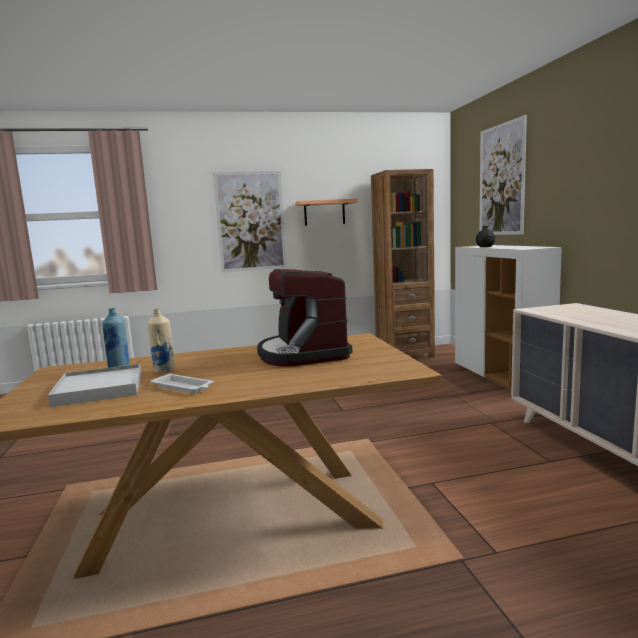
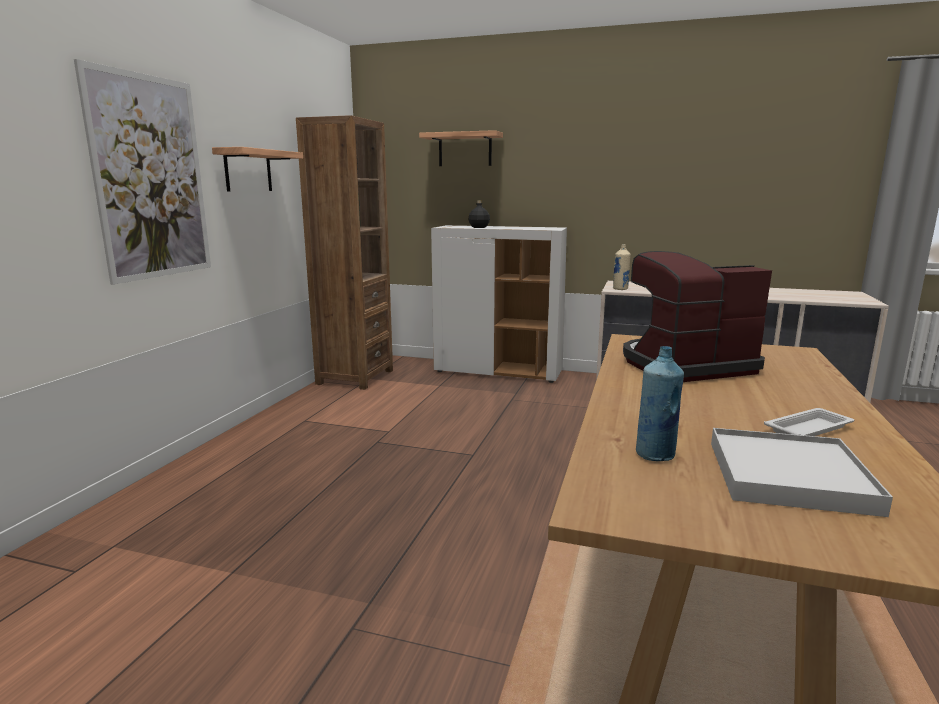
camera: 60 degrees left, 5 degrees up
beige bottle [147,308,175,373] -> beige bottle moved to [613,244,631,290]
coffee machine [257,269,352,366] -> coffee machine turned 150 degrees clockwise [623,251,772,382]
picture [479,115,527,235] -> shelf [419,130,503,166]

